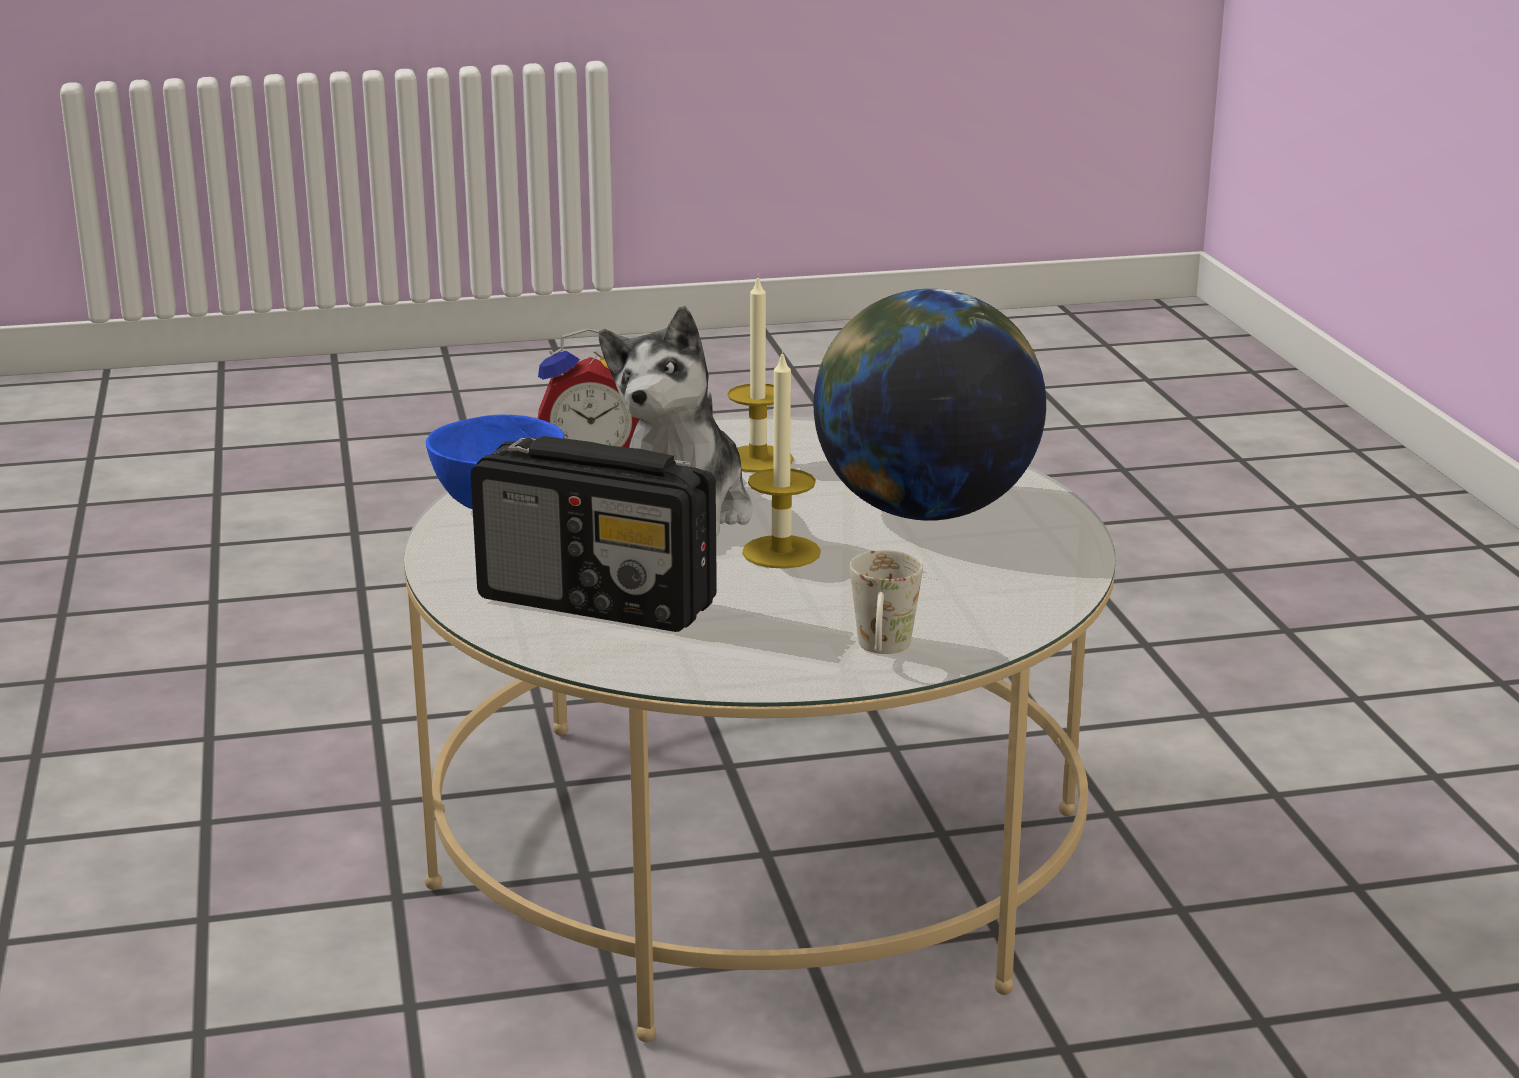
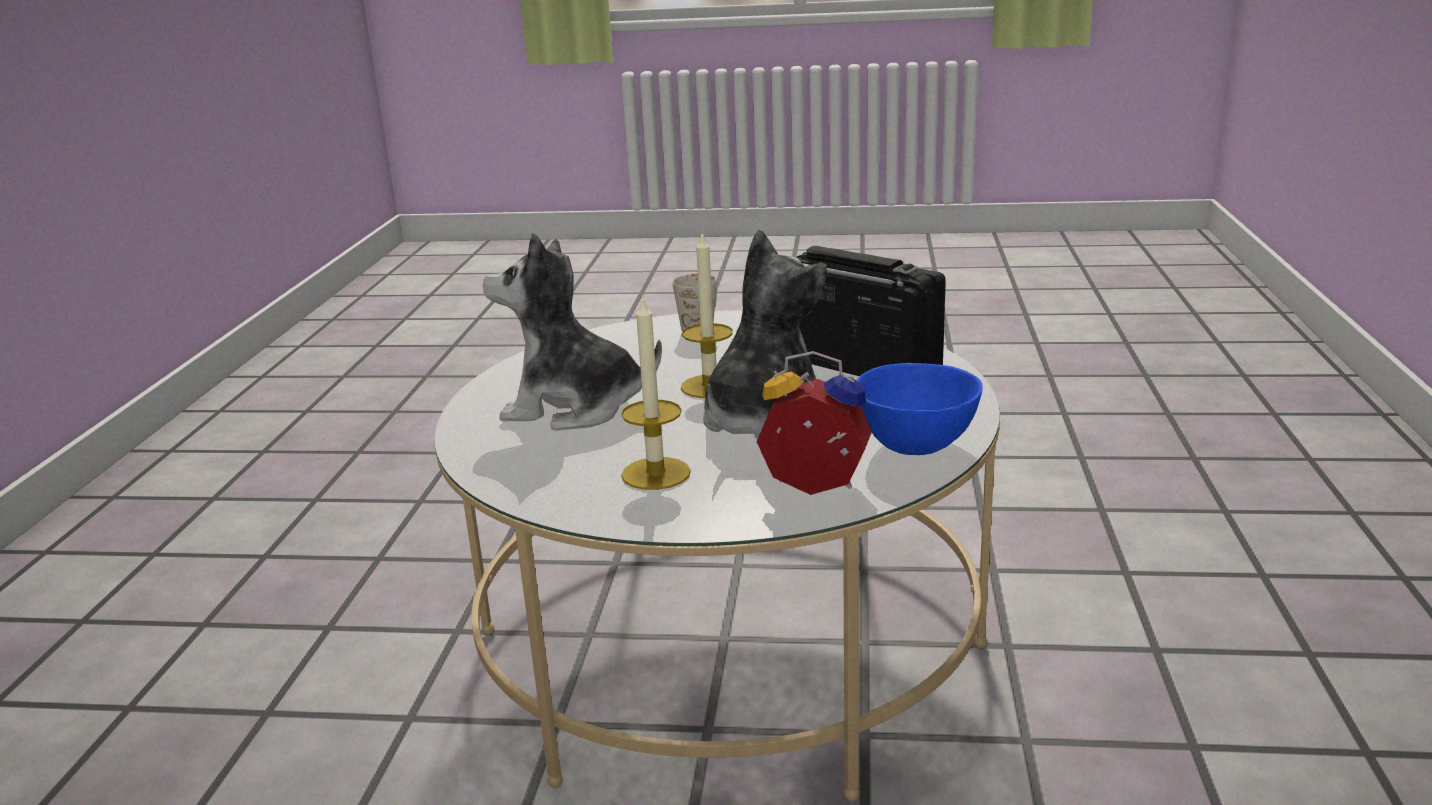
camera: 160 degrees left, 0 degrees up
globe [813,289,1046,521] -> plush toy [483,233,662,431]

